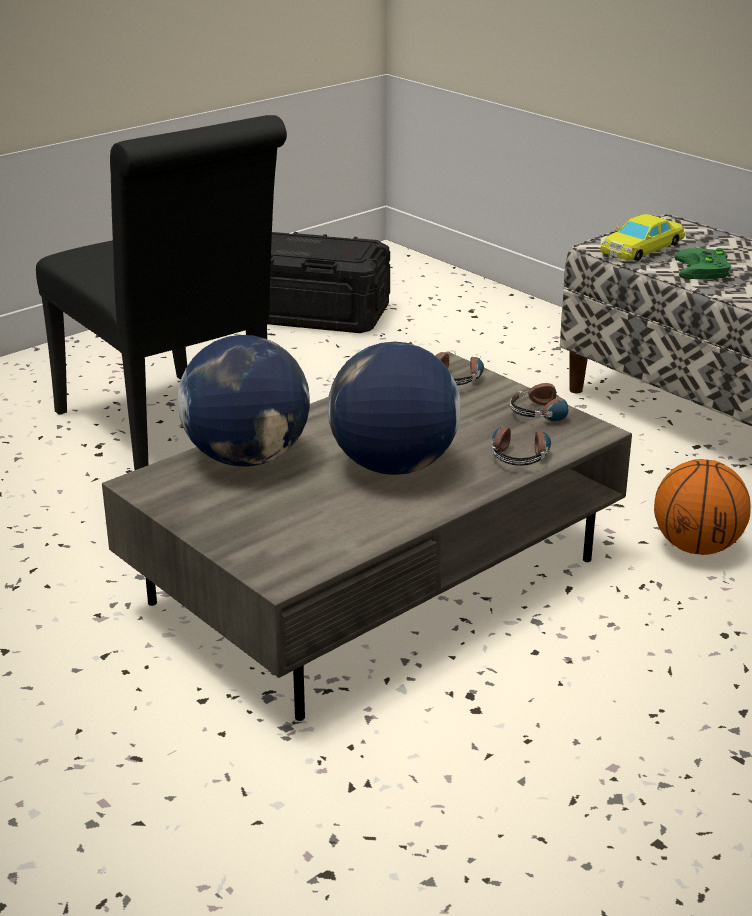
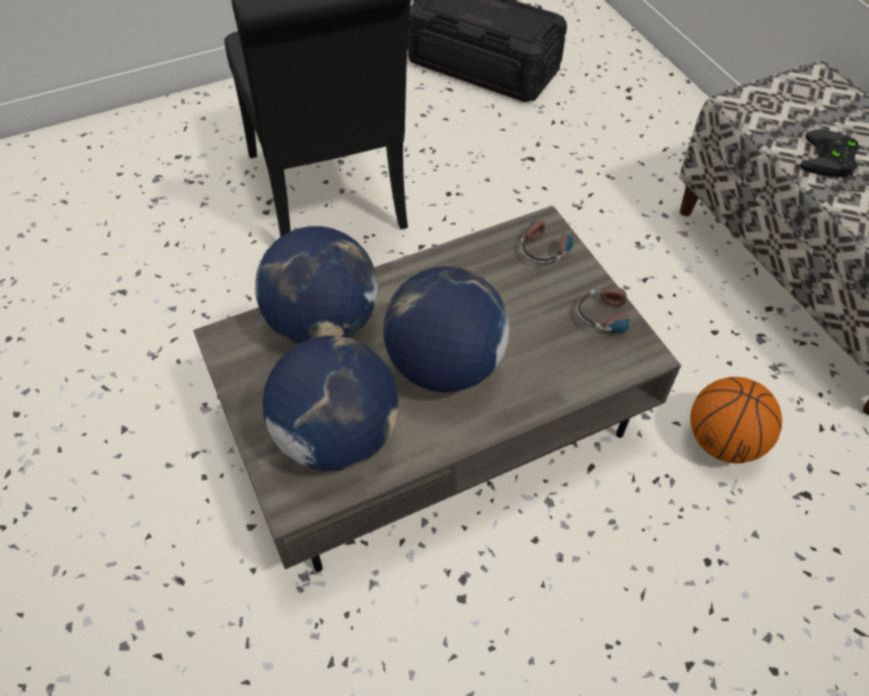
camera: 15 degrees right, 25 degrees up
headphones [492,426,551,466] -> none
yellow toy car [600,214,685,261] -> none
green game controller [674,248,731,279] -> black game controller [800,130,859,177]
none -> globe [263,336,399,471]

